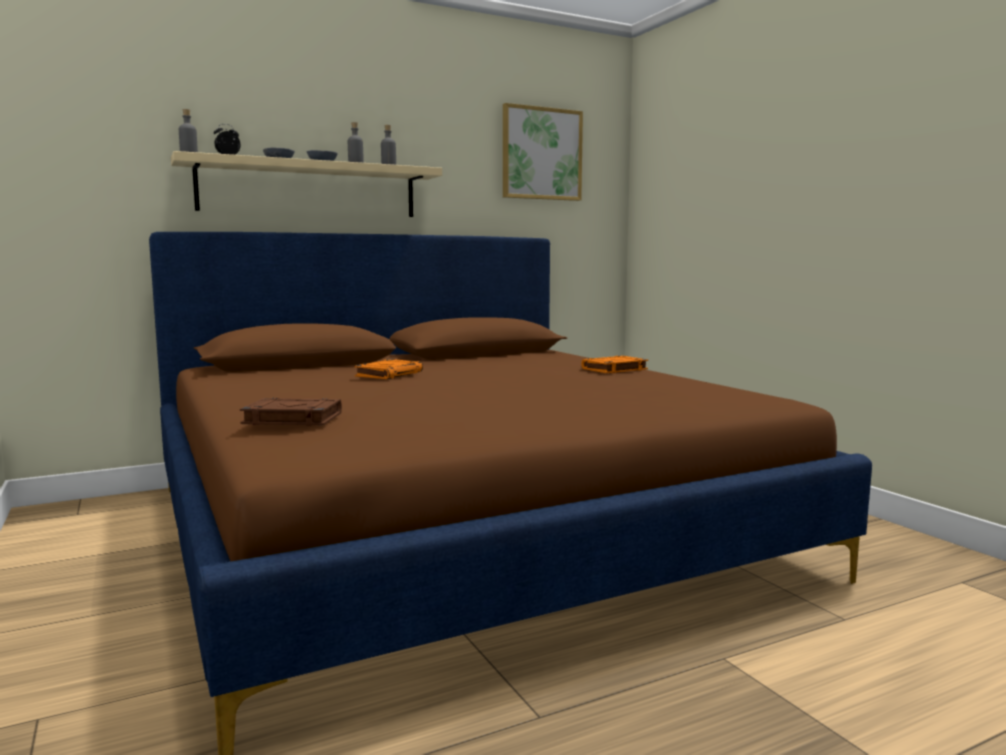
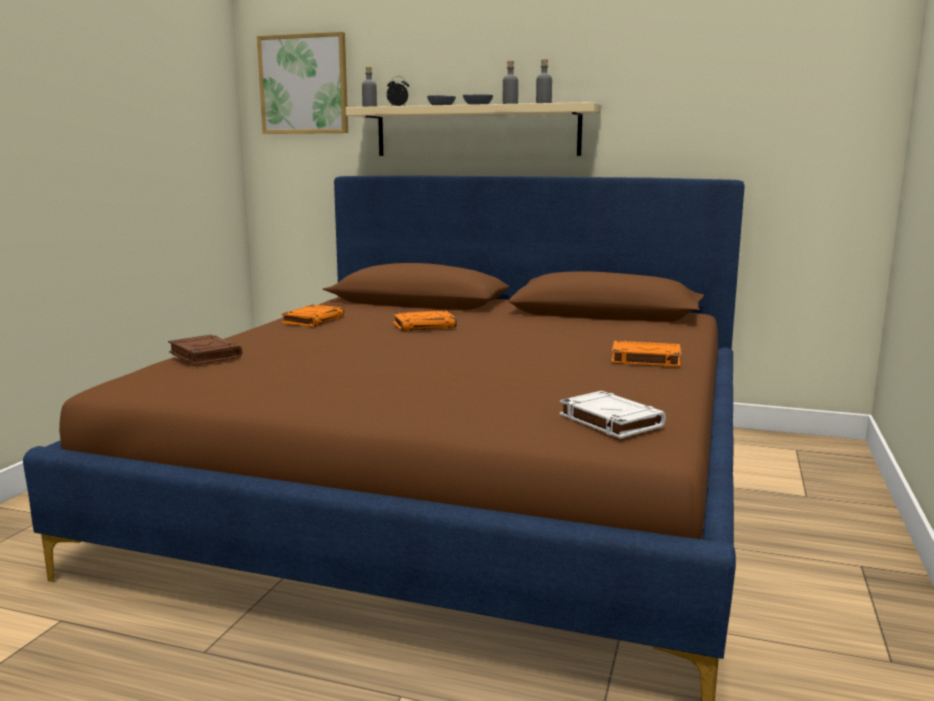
camera: 45 degrees right, 5 degrees up
picture [503,103,583,201] -> picture moved to [257,32,348,134]
none -> orange book [281,305,344,327]
none -> white book [559,391,666,439]

